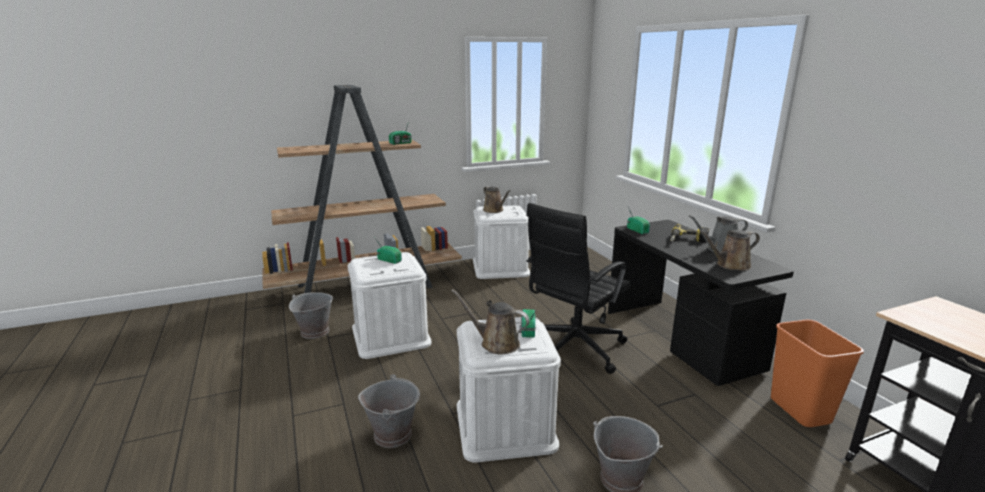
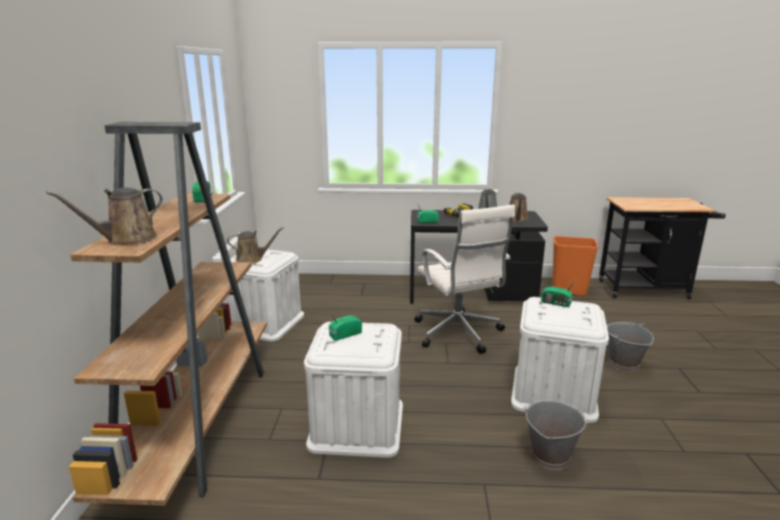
camera: 65 degrees left, 0 degrees up
grey bucket [289,292,333,339] -> none
brown watering can [451,289,530,354] -> brown watering can moved to [46,188,163,245]
black office chair [526,203,631,374] -> white office chair [414,204,515,354]

